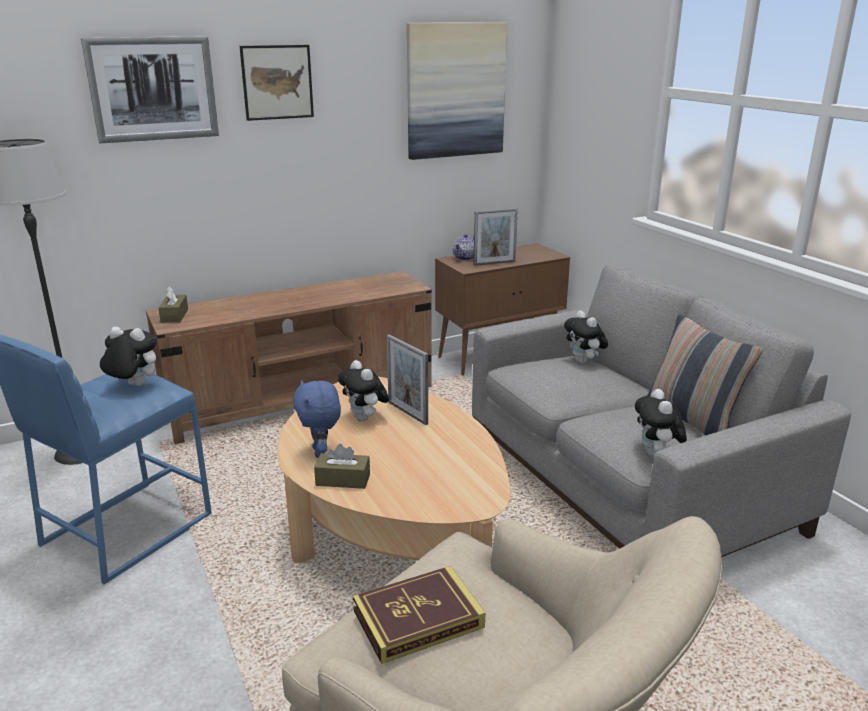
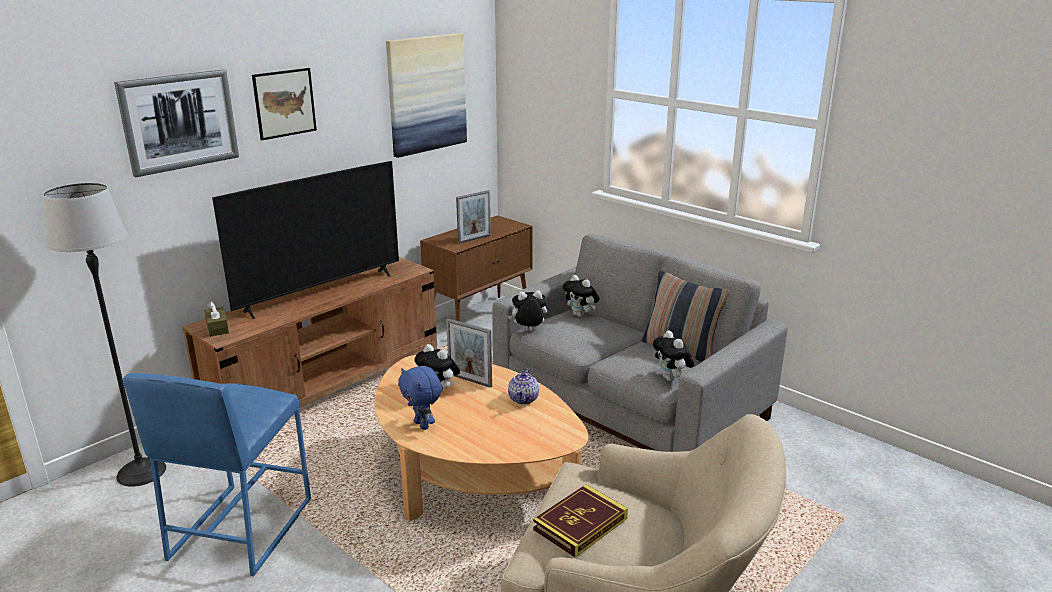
camera: 20 degrees left, 0 degrees up
plush toy [100,327,157,386] -> plush toy moved to [508,290,547,331]
brown tissue box [314,444,370,489] -> none
teapot [453,234,474,261] -> teapot moved to [508,368,539,405]
none -> television [212,161,399,319]

